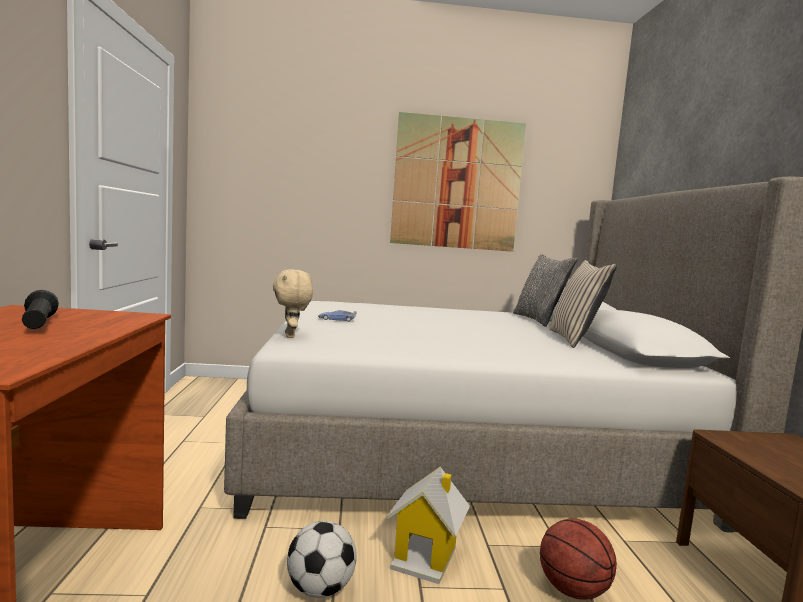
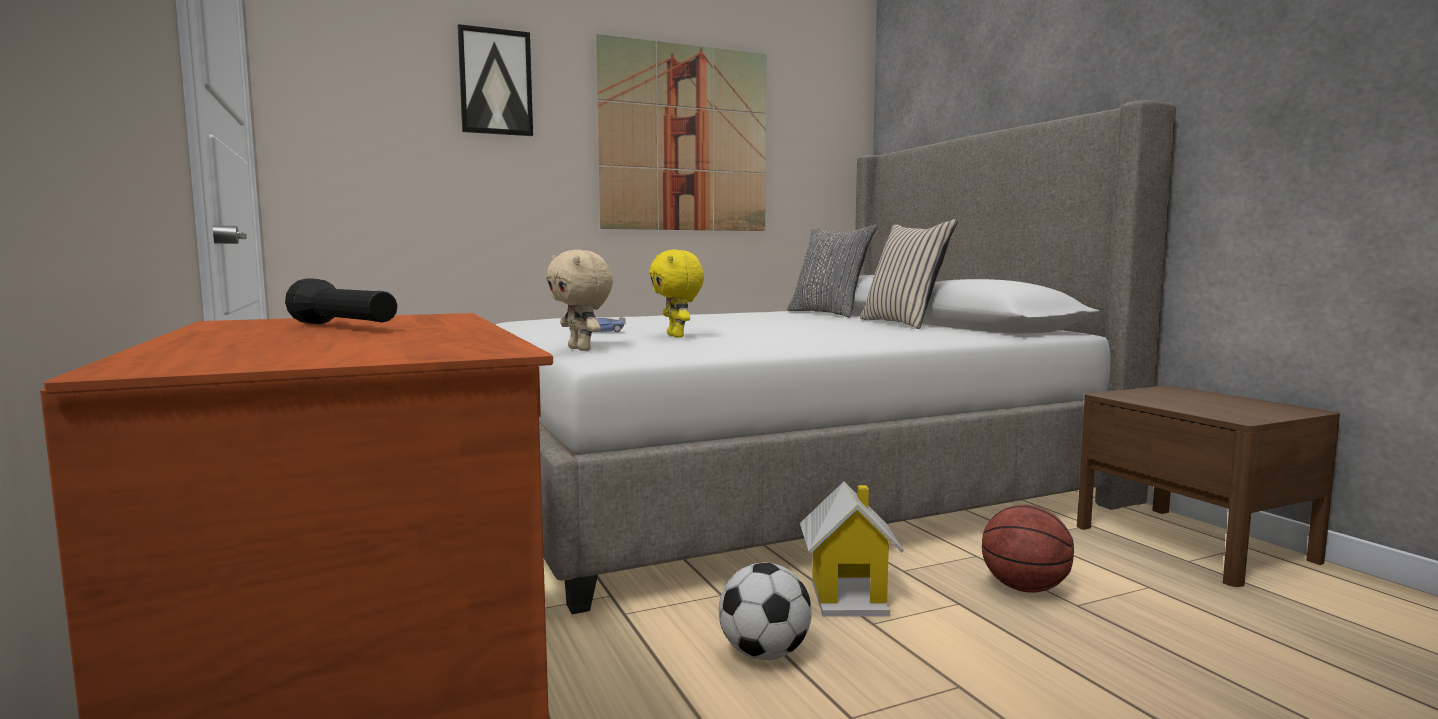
camera: 20 degrees left, 0 degrees up
none -> picture [458,24,533,136]
none -> yellow plush toy [649,250,704,338]

